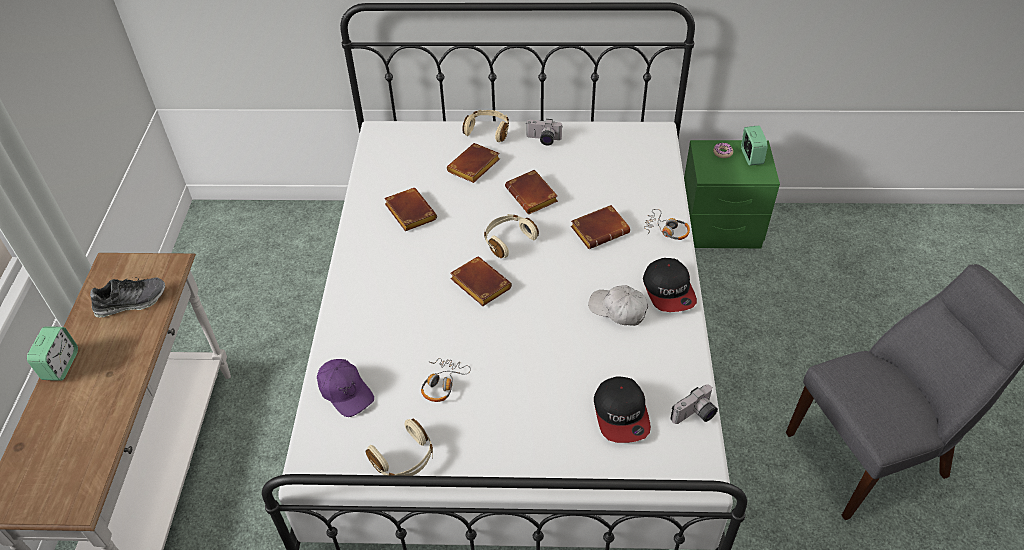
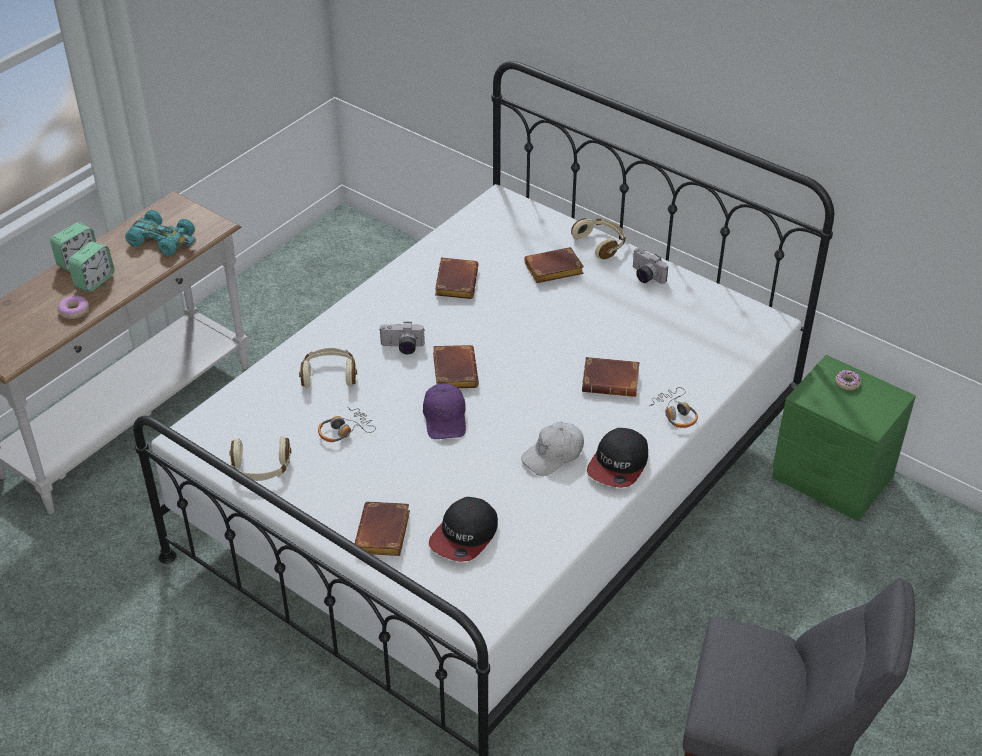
camera: 35 degrees right, 5 degrees down
shoe [90,278,165,318] -> turquoise toy car [125,210,195,256]
purple cap [317,359,374,417] -> purple cap moved to [423,383,466,439]
beige headphones [484,214,539,258] -> beige headphones moved to [299,348,357,388]
brown book [505,169,558,214] -> brown book moved to [355,502,410,556]
white cap [588,285,648,326] -> white cap turned 105 degrees counterclockwise [521,422,584,476]
camera [671,384,718,424] -> camera moved to [379,322,425,354]
alarm clock [741,126,768,166] -> alarm clock moved to [68,241,114,292]
none -> donut [57,296,89,319]

